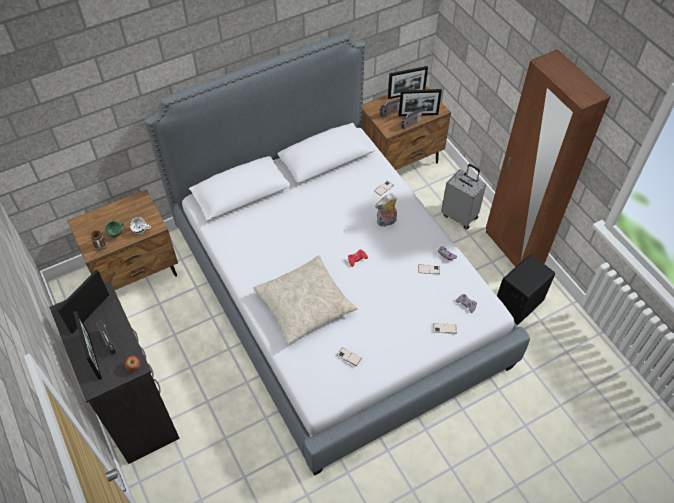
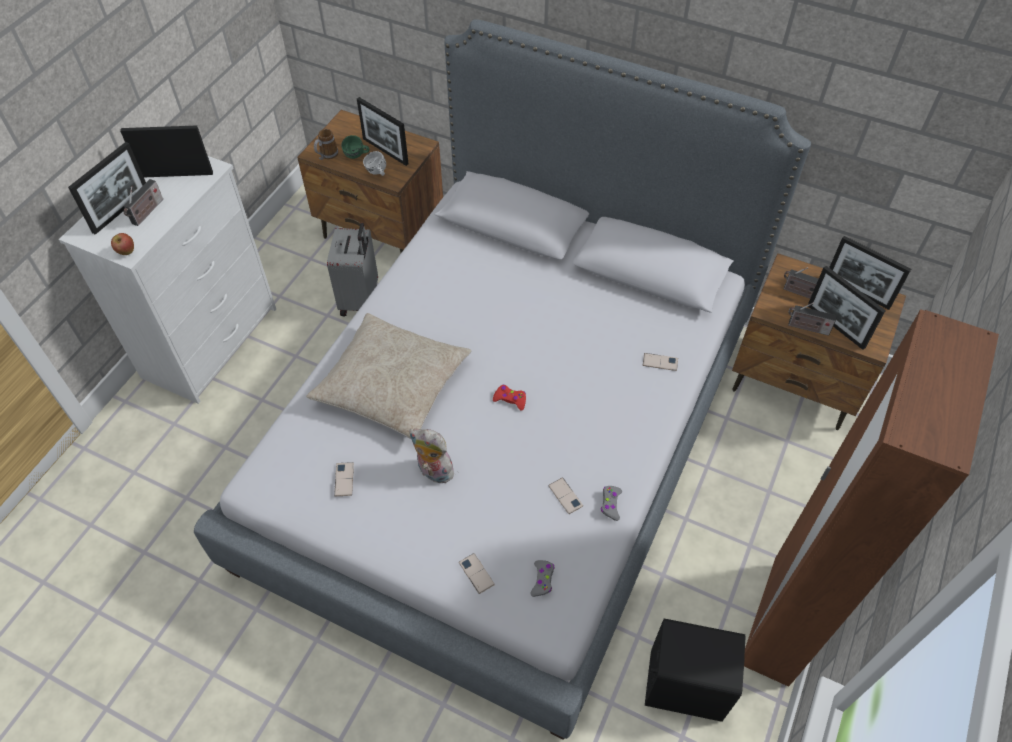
camera: 55 degrees right, 0 degrees up
black dresser [49,281,180,464] -> white dresser [59,156,276,404]
plush toy [375,193,397,227] -> plush toy moved to [409,429,454,485]
grey suitcase [441,164,486,230] -> grey suitcase moved to [327,223,378,316]
none -> picture frame [357,97,409,166]

